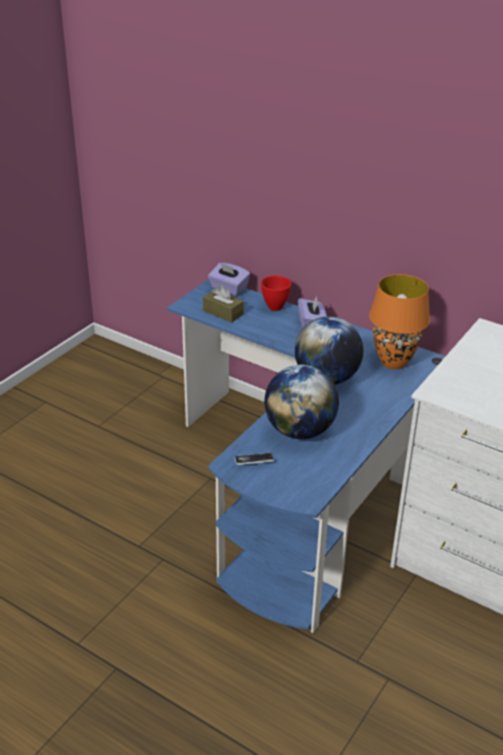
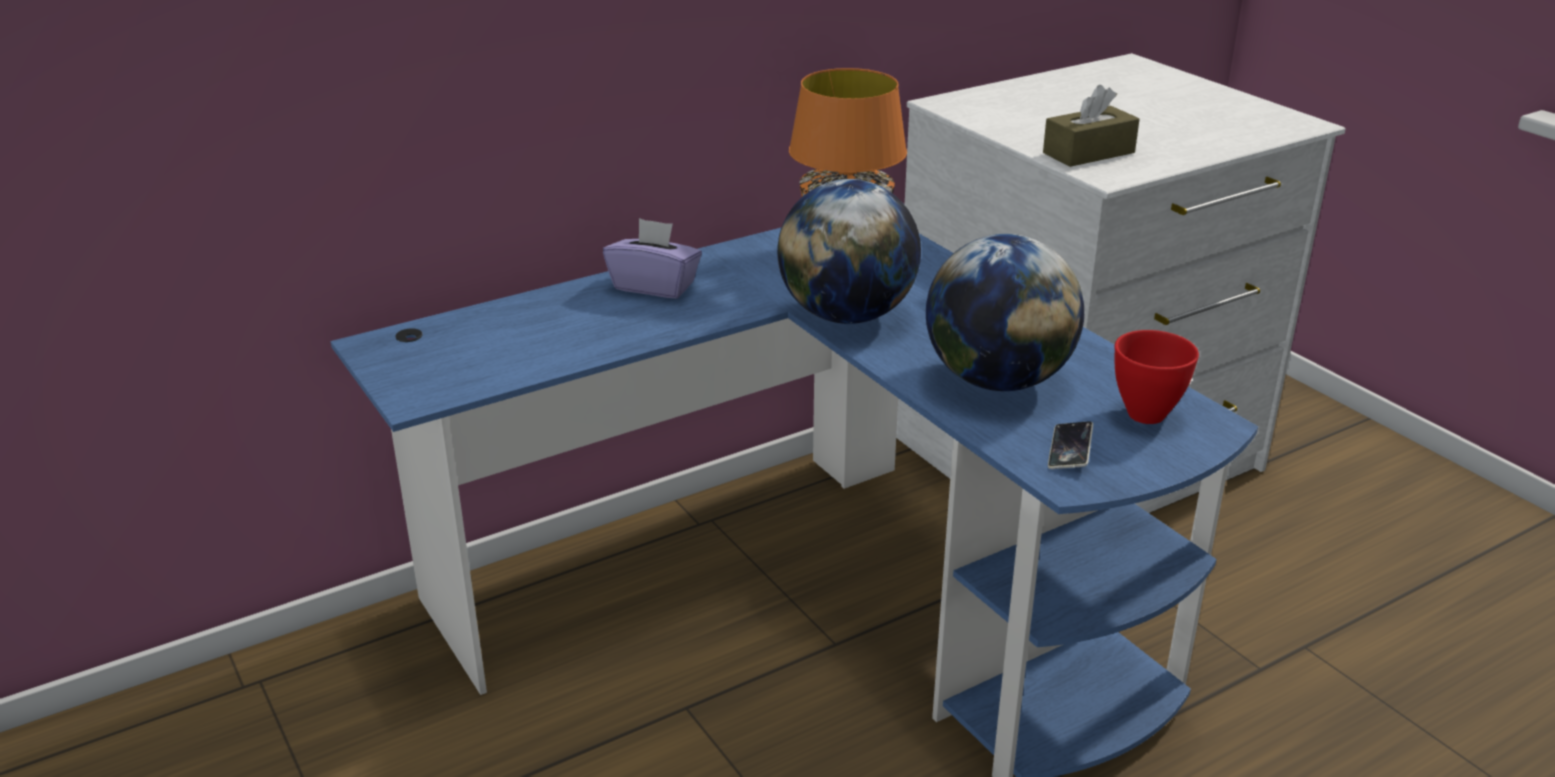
camera: 65 degrees left, 5 degrees down
brown tissue box [203,285,244,323] -> brown tissue box moved to [1043,85,1140,167]
purple tissue box [208,263,250,296] -> none
red bowl [261,276,291,311] -> red bowl moved to [1115,330,1199,424]

